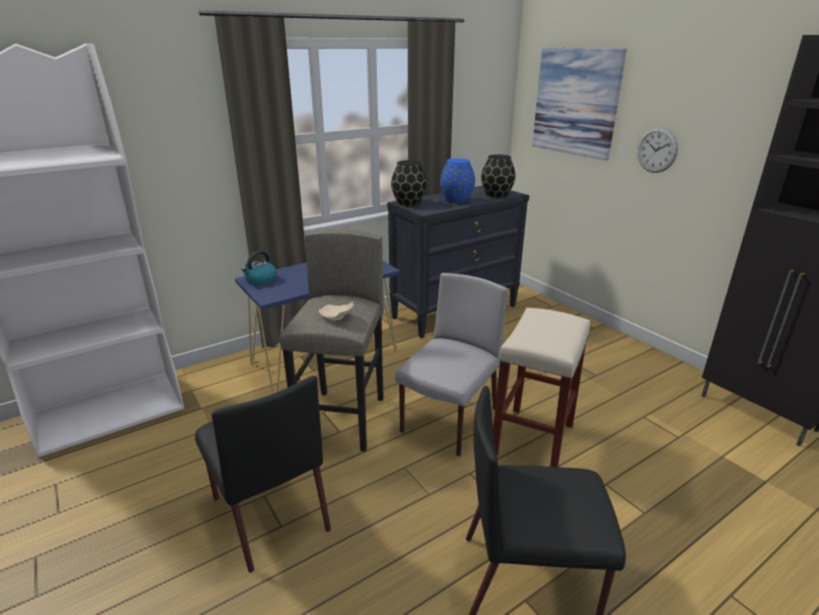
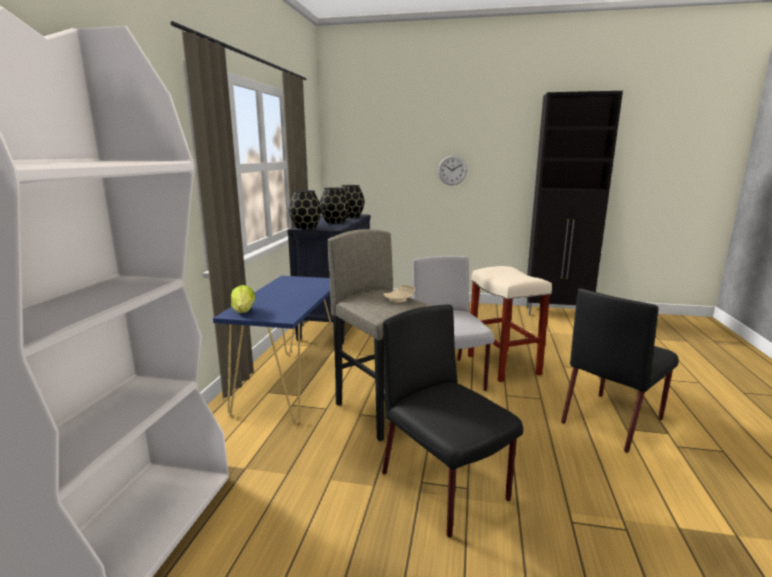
camera: 45 degrees left, 10 degrees down
black chair [195,376,331,573] -> black chair turned 135 degrees counterclockwise [382,304,523,537]
kettle [241,251,276,285] -> lettuce [231,285,256,313]
blue vase [440,158,475,203] -> black vase [320,187,349,223]
picture [532,48,627,160] -> none

